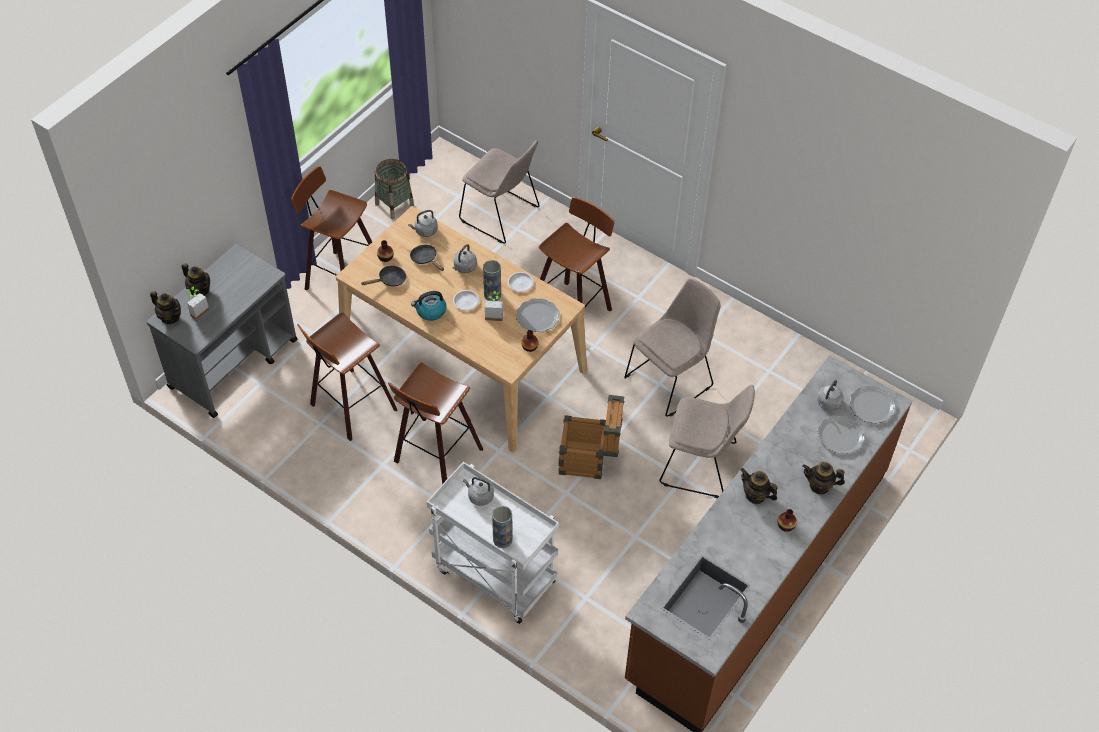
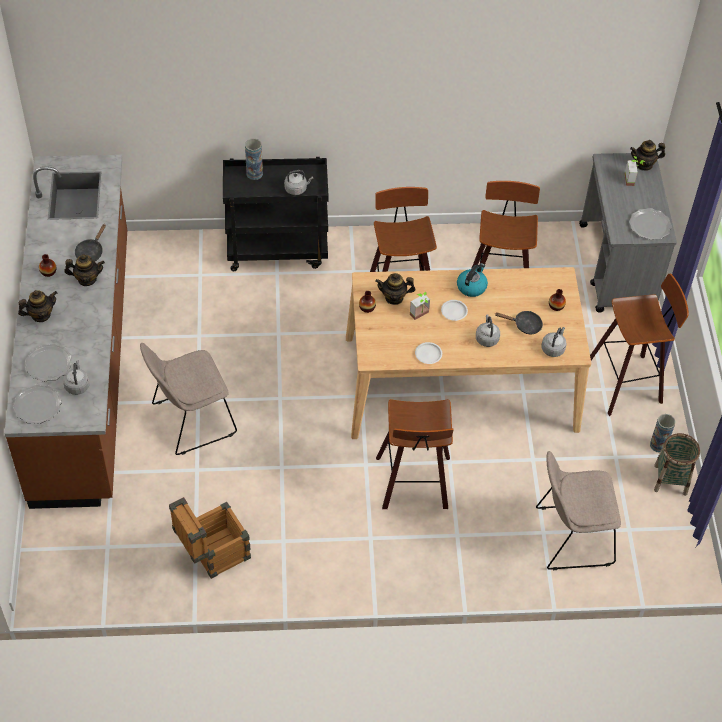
camera: 140 degrees right, 0 degrees up
teapot [182,263,210,296] -> teapot moved to [375,273,416,305]
black frying pan [361,266,406,286] -> black frying pan moved to [75,224,106,261]
white cart [427,462,559,624] -> black cart [223,157,328,271]
vase [483,260,501,301] -> vase moved to [650,414,675,453]
plate [516,298,559,332] -> plate moved to [629,208,672,240]
crate [558,395,624,479] -> crate moved to [169,497,251,579]
beige chair [624,278,721,417] -> none

